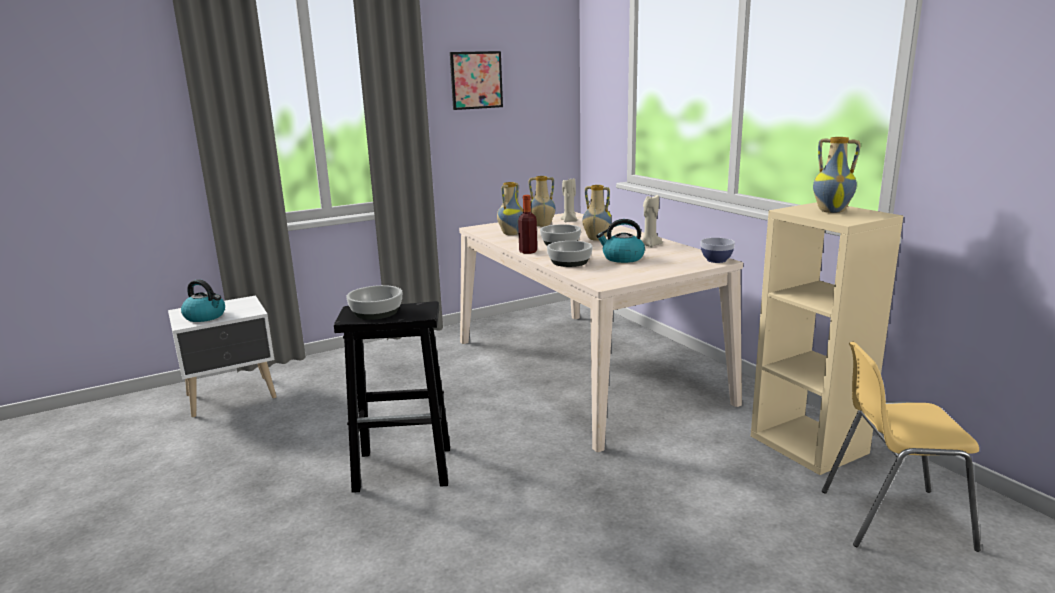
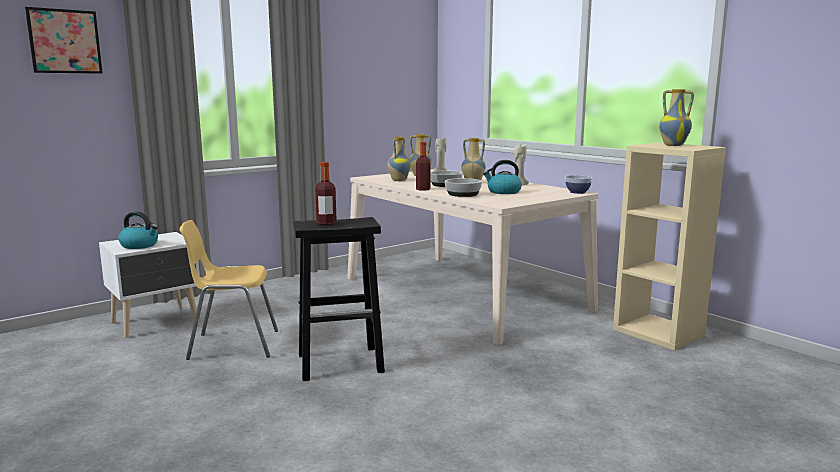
camera: 10 degrees left, 5 degrees down
bowl [346,285,402,320] -> bottle [315,162,337,225]
picture [450,51,503,110] -> picture moved to [25,7,103,74]
yellow chair [822,342,981,552] -> yellow chair moved to [180,220,278,360]

